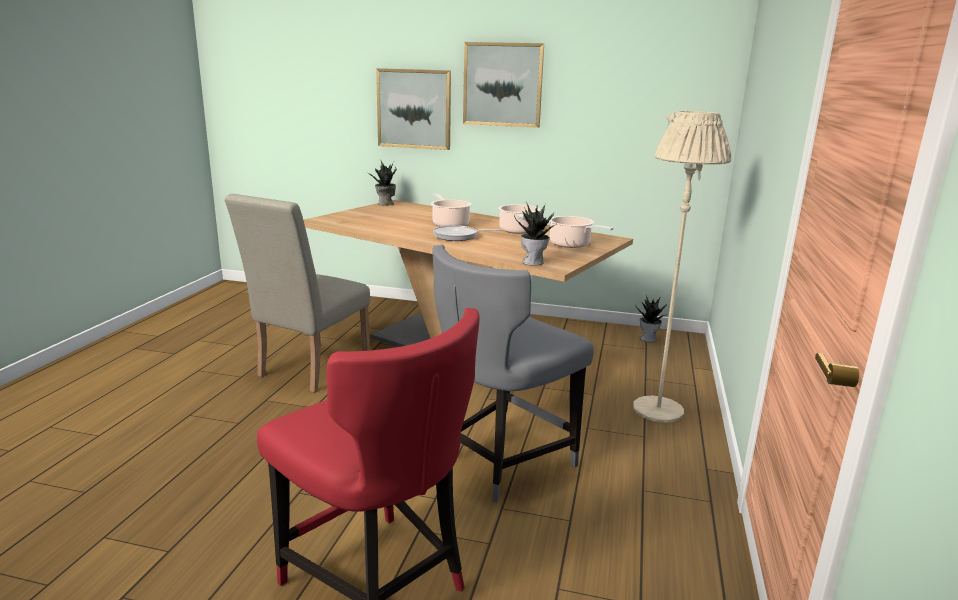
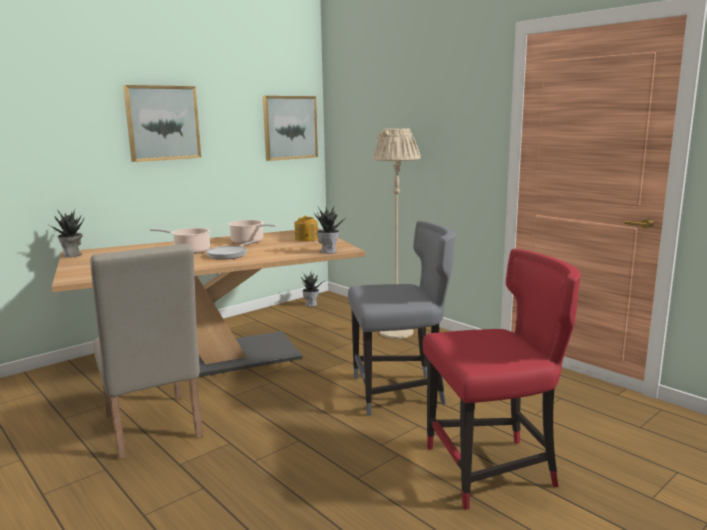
camera: 55 degrees left, 5 degrees down
picture [376,68,451,150] -> picture moved to [263,96,318,161]
grey chair [432,244,594,502] -> grey chair turned 90 degrees counterclockwise [348,221,456,416]
cooking pot [550,216,613,248] -> teapot [295,216,318,241]

